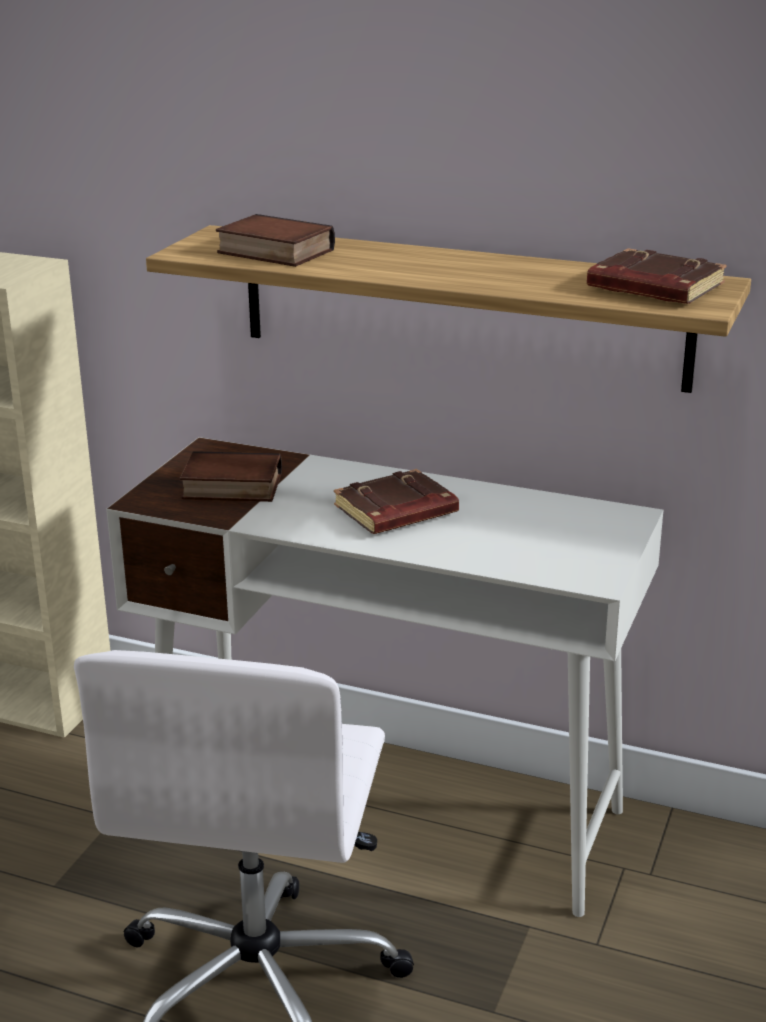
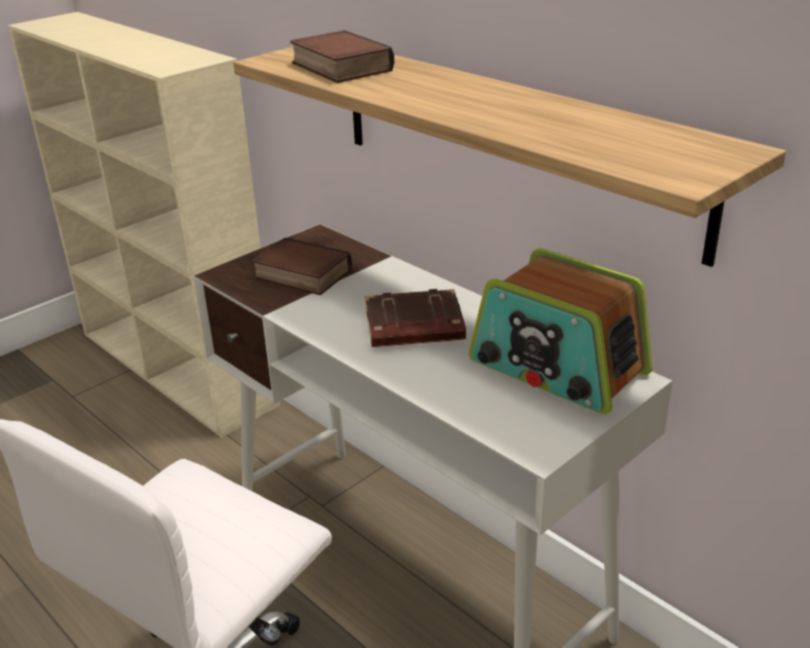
camera: 25 degrees right, 5 degrees up
brown book [587,248,726,304] -> none
none -> radio [469,248,653,415]

